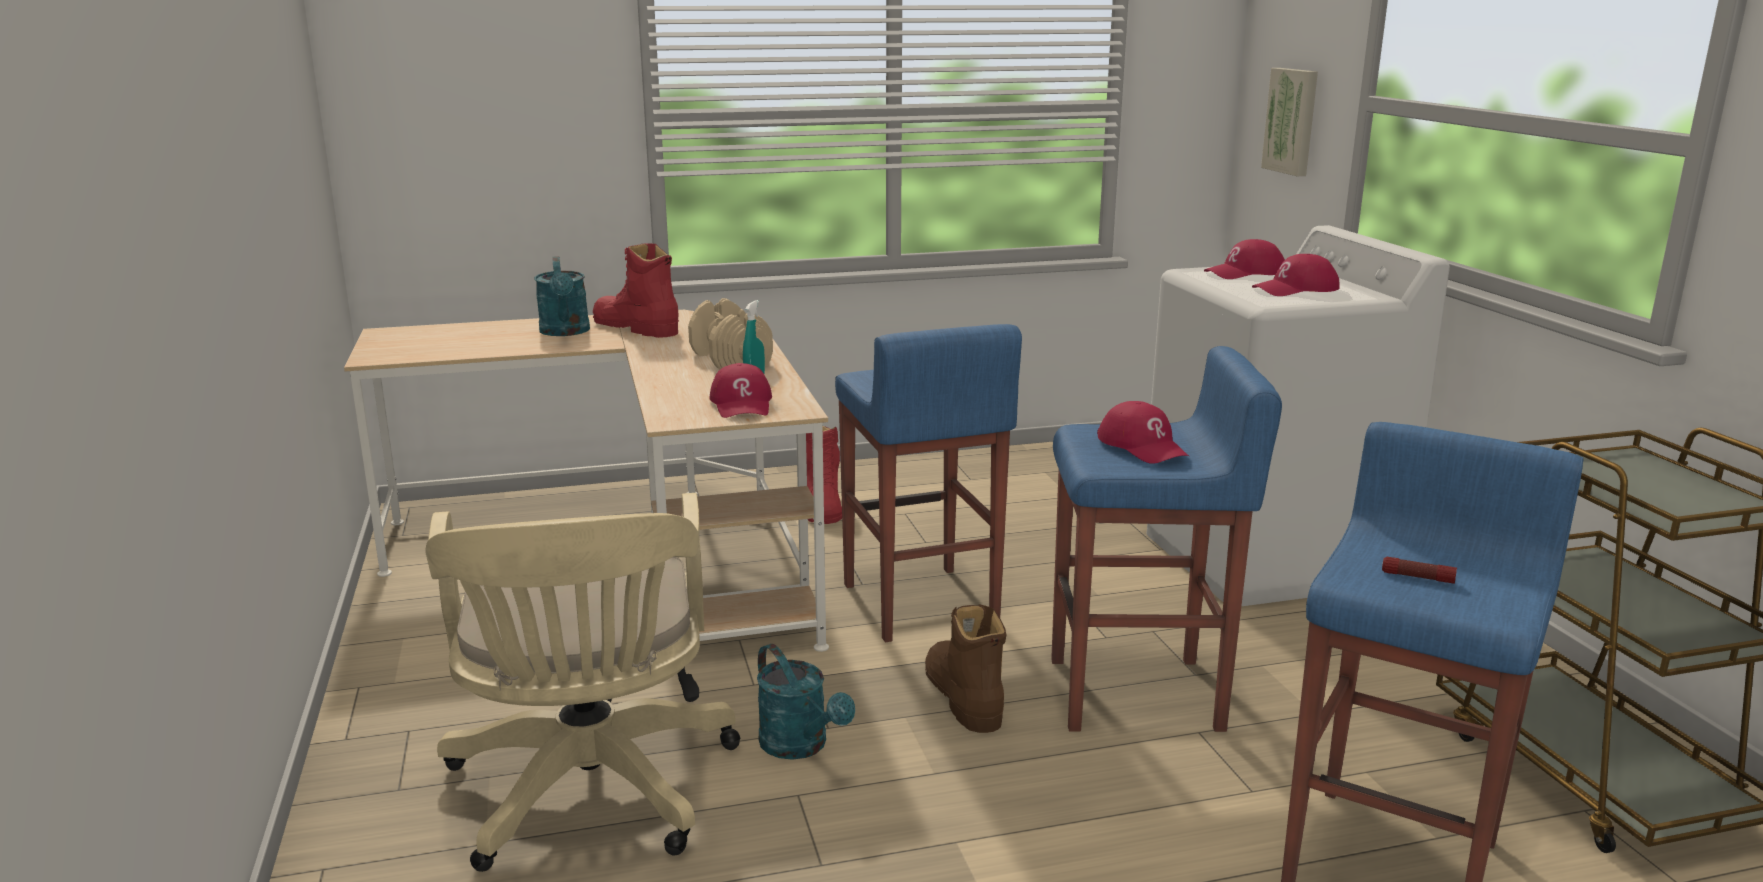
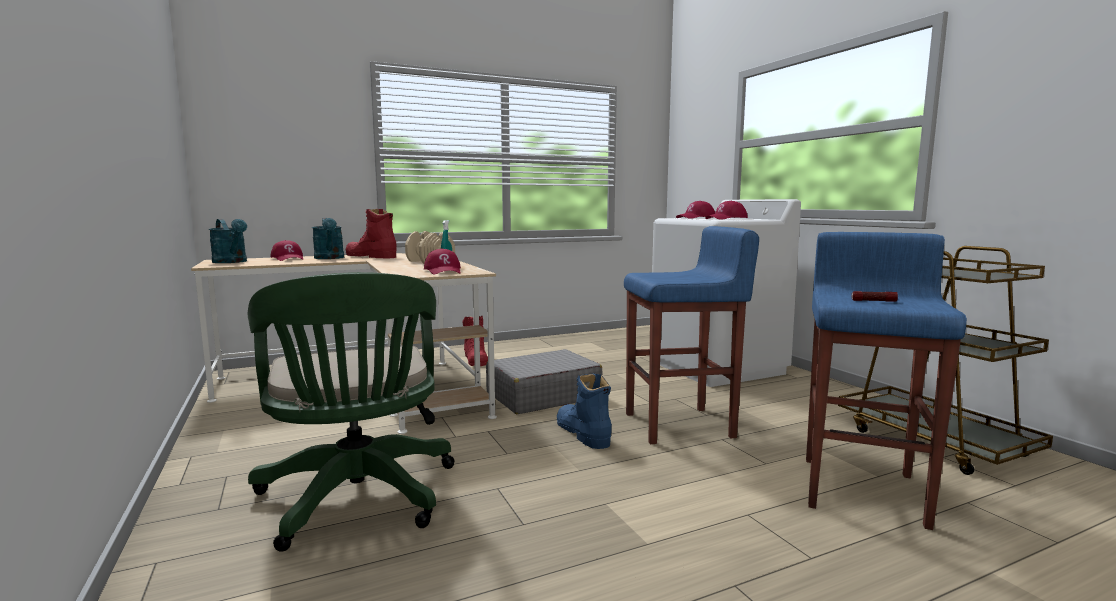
camera: 10 degrees left, 10 degrees down
beige office chair [425,493,740,872] -> green office chair [248,272,455,552]
turquoise watering can [757,644,855,760] -> turquoise watering can moved to [209,219,247,263]
blue stool [835,324,1022,642] -> grey suitcase [486,349,602,414]
brown boot [925,604,1007,733] -> blue boot [557,374,612,449]
red cap [1097,401,1190,464] -> red cap moved to [270,240,304,261]
picture [1261,68,1318,176] -> none

